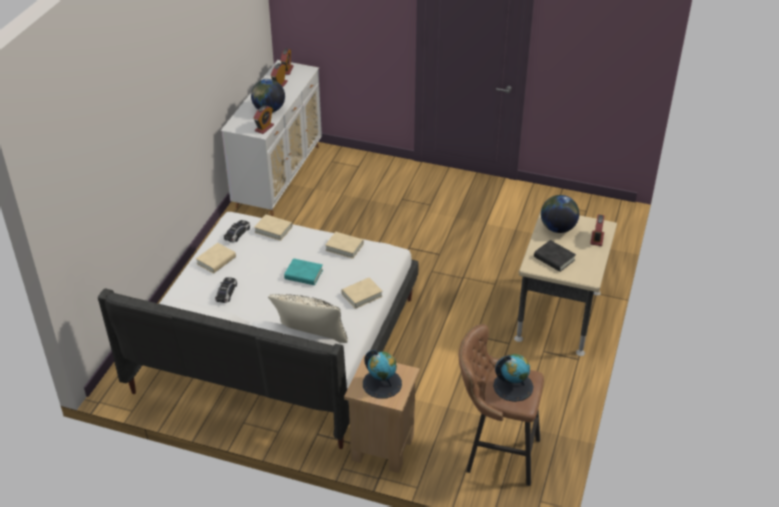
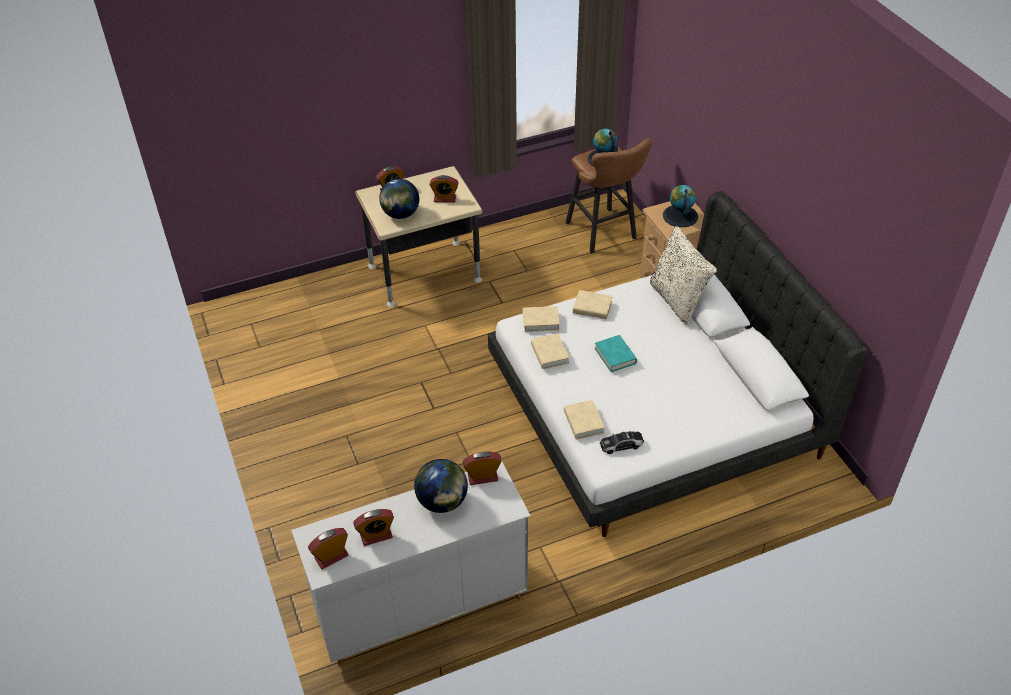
camera: 130 degrees left, 5 degrees up
beige book [196,243,236,273] -> beige book moved to [523,306,560,332]
toy car [215,277,237,303] -> none
black book [534,240,576,272] -> alarm clock [430,175,458,203]

